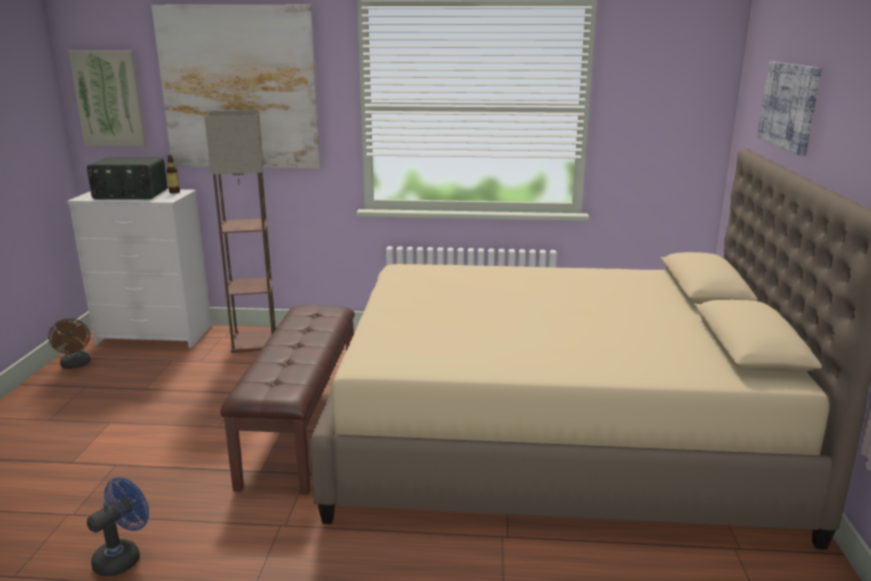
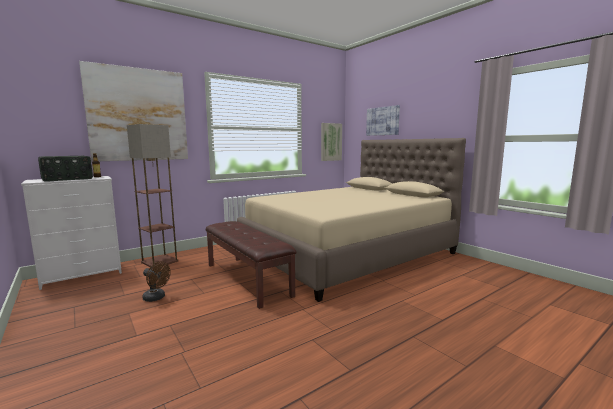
camera: 40 degrees left, 10 degrees down
brown fan [48,318,91,369] -> brown fan moved to [142,262,171,302]
picture [68,51,146,146] -> picture moved to [321,123,342,161]
blue fan [87,477,149,577] -> none

